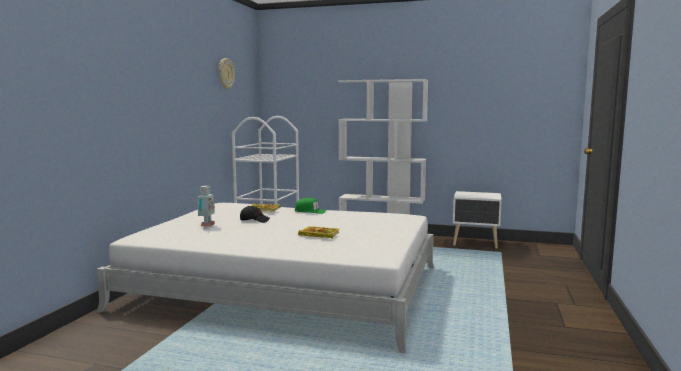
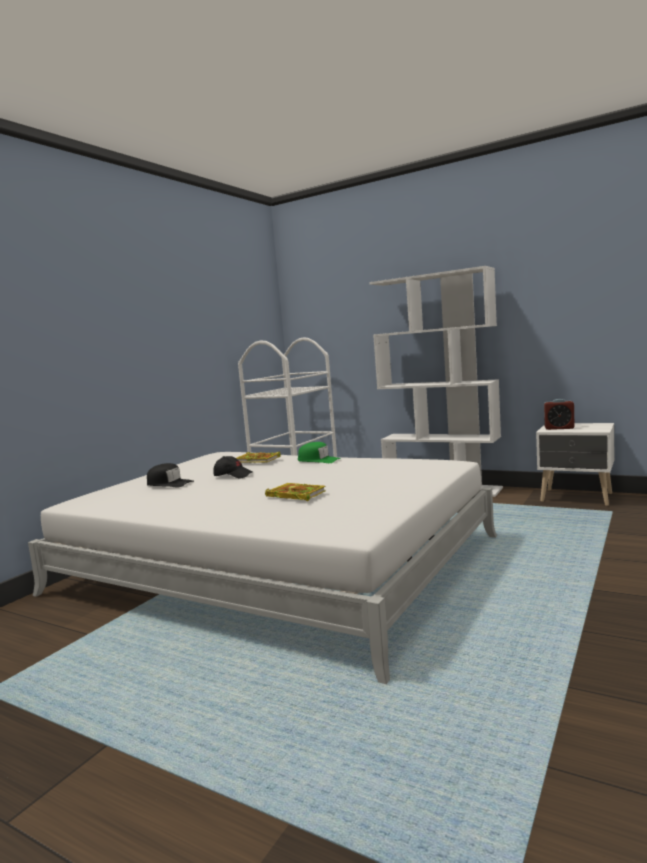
camera: 15 degrees right, 0 degrees up
toy robot [197,186,215,227] -> black cap [147,463,194,488]
wall clock [219,58,235,89] -> none
none -> alarm clock [544,399,575,430]

